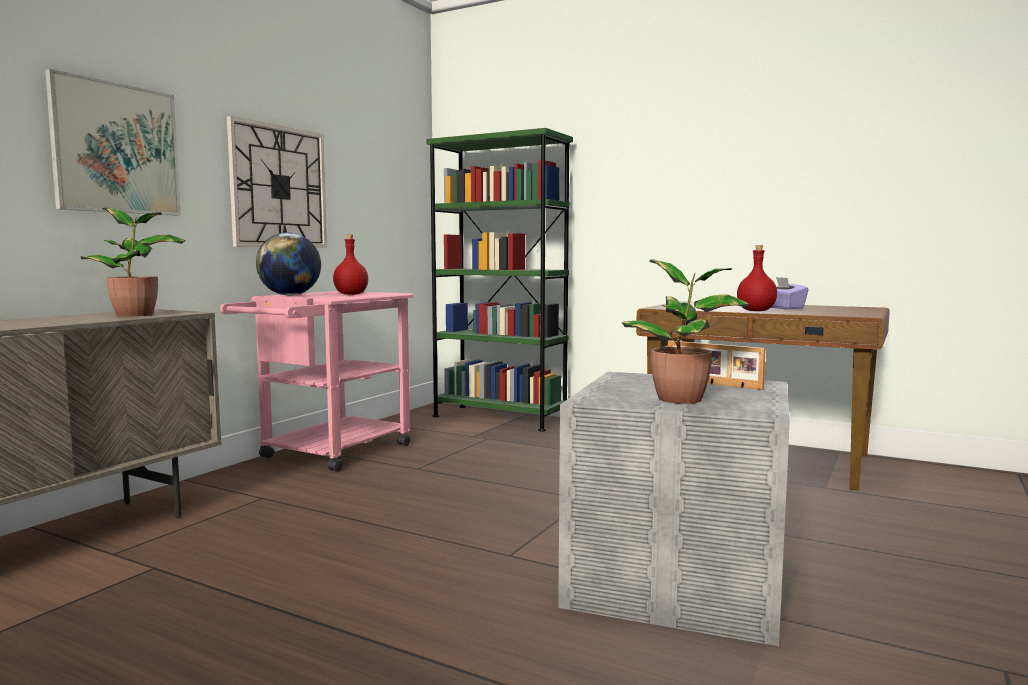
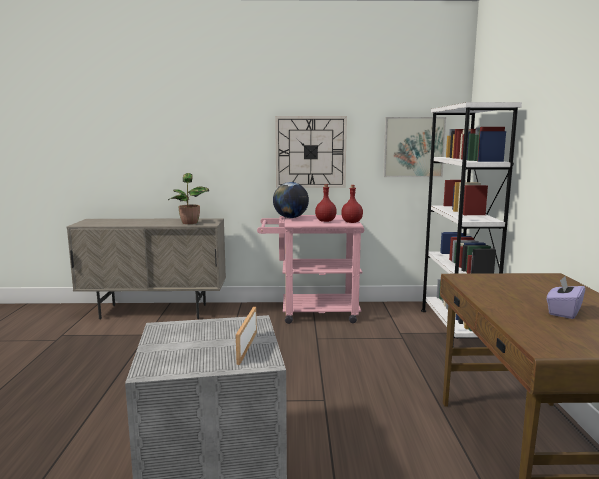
camera: 60 degrees right, 5 degrees up
picture [45,69,181,215] -> picture moved to [383,117,446,177]
green bookcase [426,128,573,431] -> white bookcase [421,102,522,347]
potted plant [621,259,749,404] -> none
red bottle [737,245,777,311] -> red bottle moved to [341,185,363,223]

